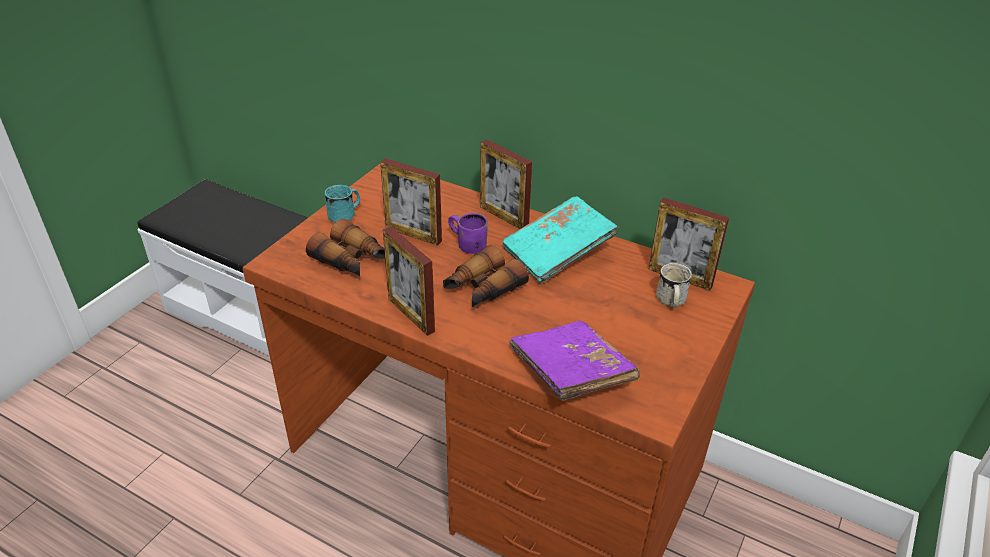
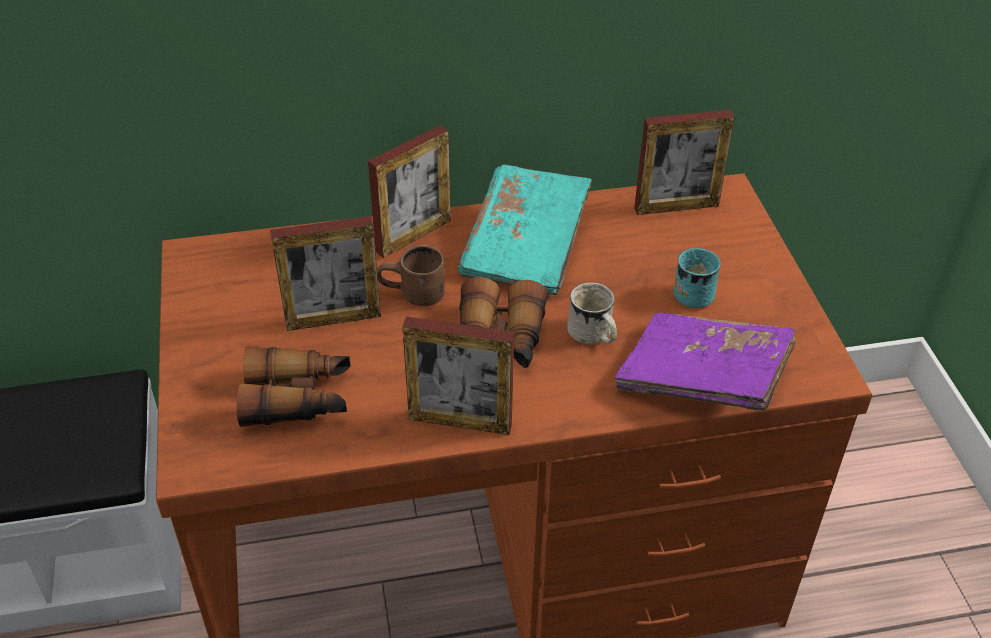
camera: 40 degrees left, 5 degrees up
turquoise mug [325,185,360,223] -> turquoise mug moved to [673,248,721,308]
purple mug [448,213,488,254] -> brown mug [377,245,445,306]
picture frame [480,139,532,229] -> picture frame turned 45 degrees counterclockwise [368,125,451,258]
white mug [656,263,692,307] -> white mug moved to [567,282,617,345]

